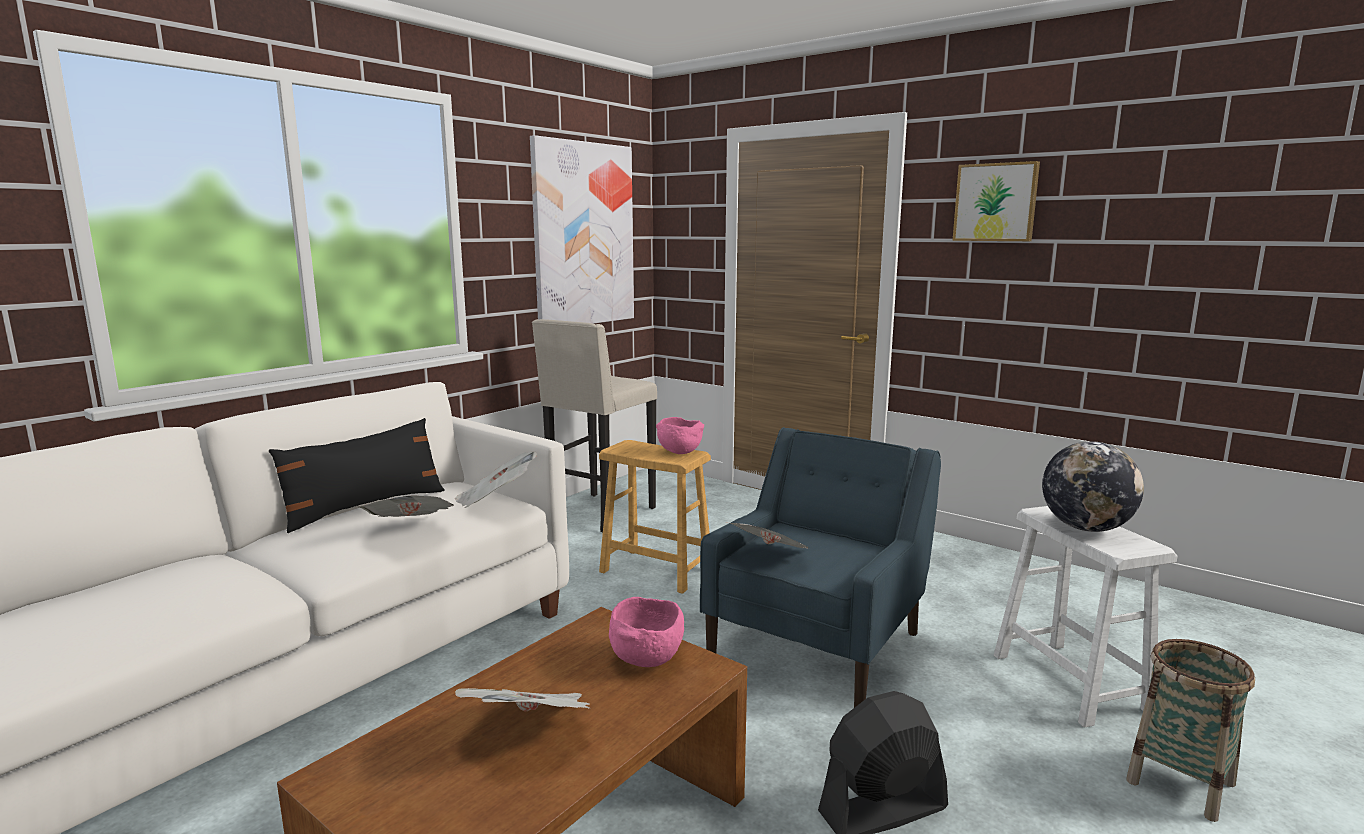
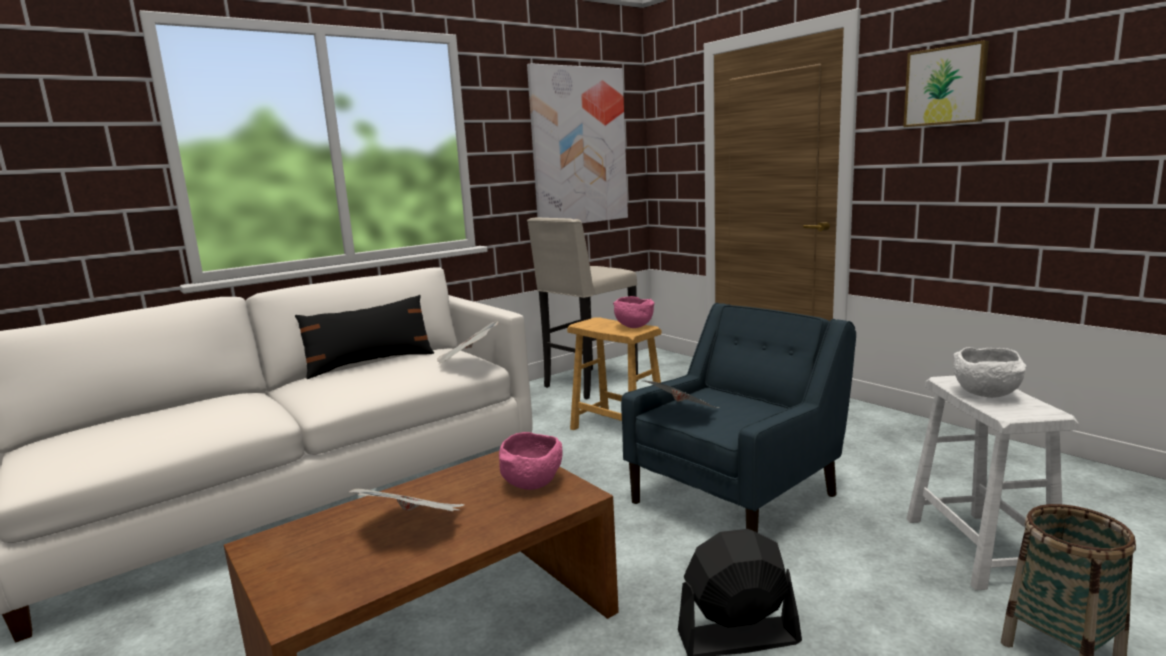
camera: 15 degrees right, 0 degrees up
newspaper [359,496,454,517] -> none
globe [1042,441,1144,532] -> white bowl [954,347,1027,398]

